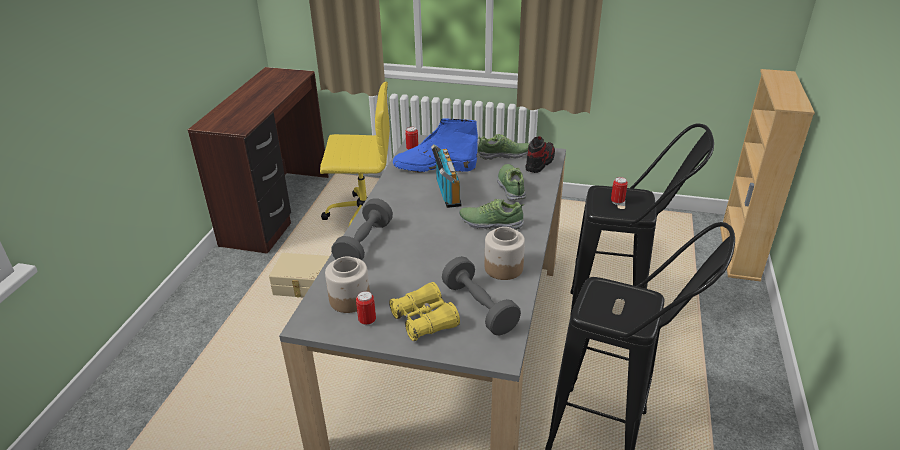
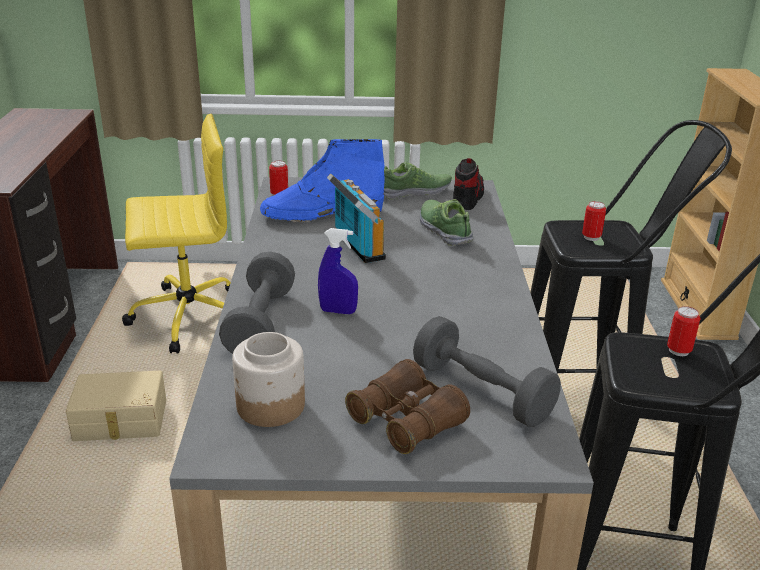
camera: 15 degrees left, 5 degrees down
can [356,291,376,326] -> can moved to [667,306,700,356]
yellow binoculars [389,282,460,341] -> brown binoculars [345,359,470,454]
shoe [459,199,525,230] -> none
jar [485,227,525,280] -> none
none -> blue spray bottle [318,228,358,314]

